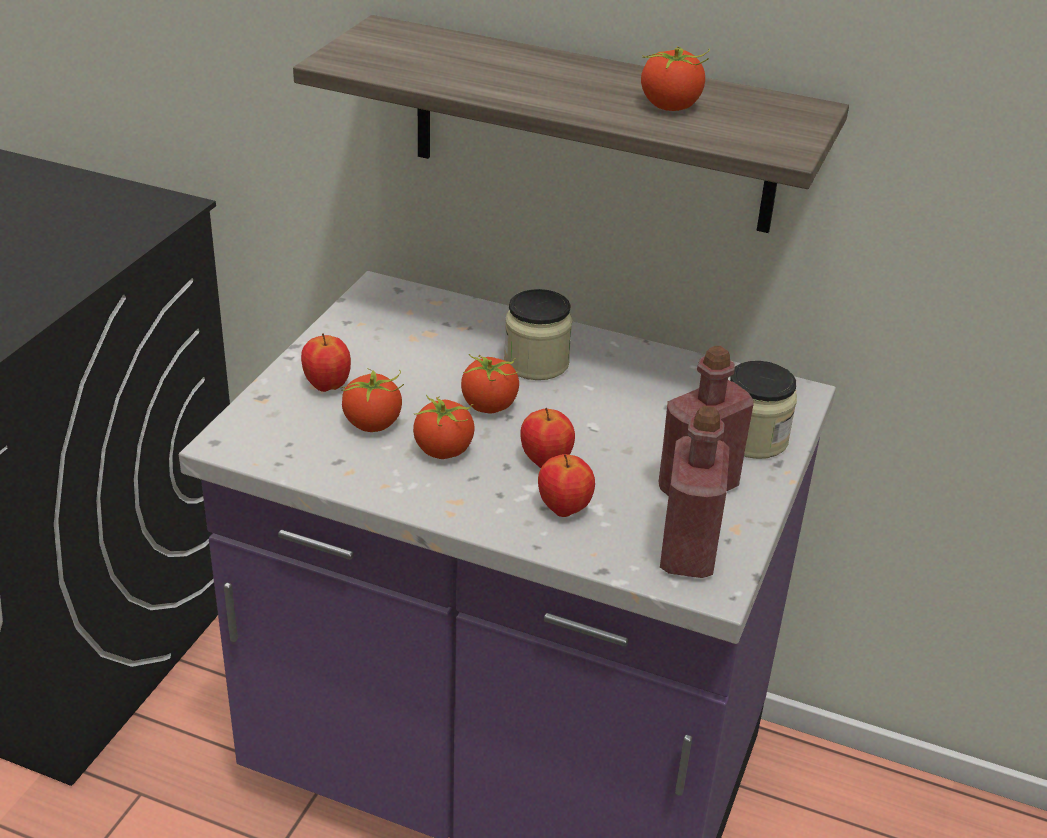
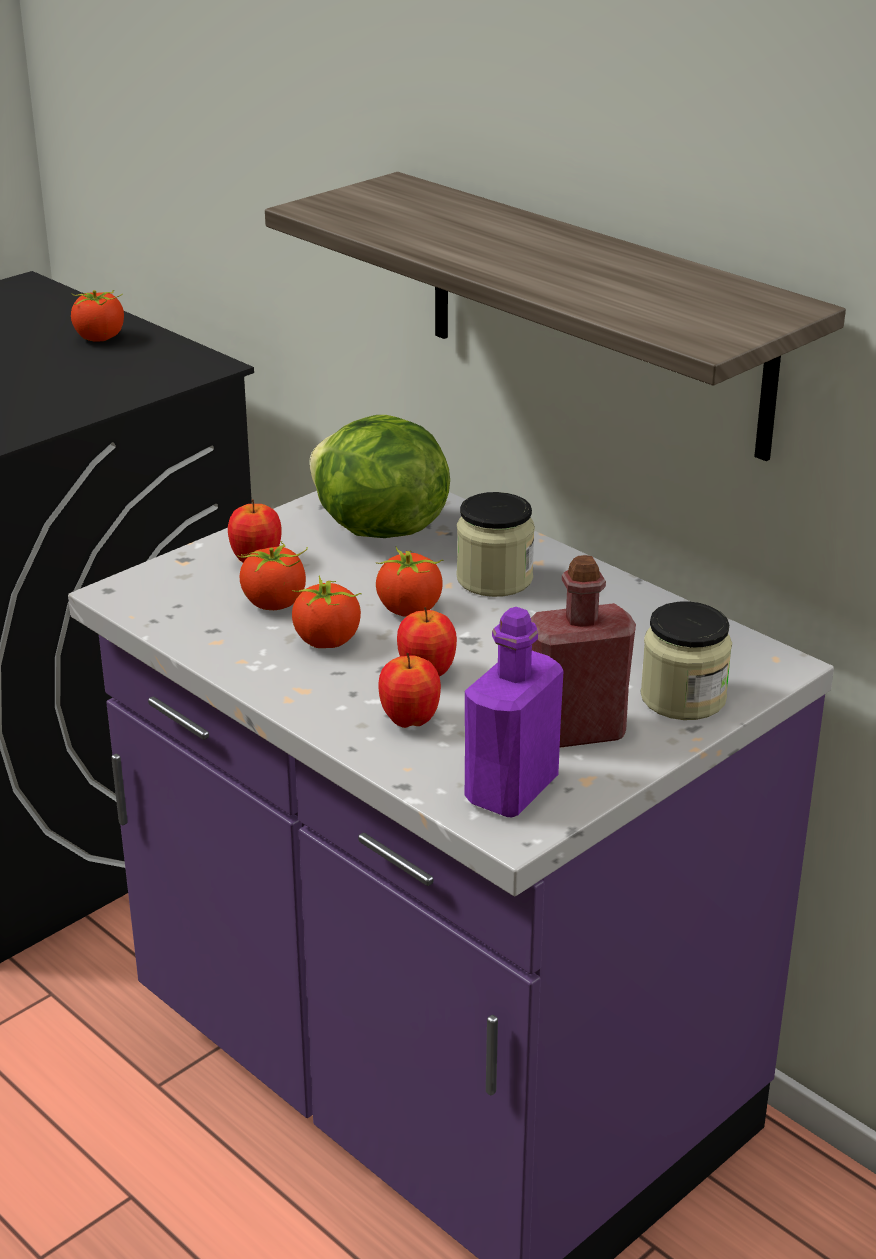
camera: 25 degrees right, 5 degrees down
tomato [641,46,710,111] -> tomato moved to [71,290,124,342]
red bottle [660,406,729,578] -> purple bottle [465,607,564,817]
none -> lettuce [309,415,450,538]

